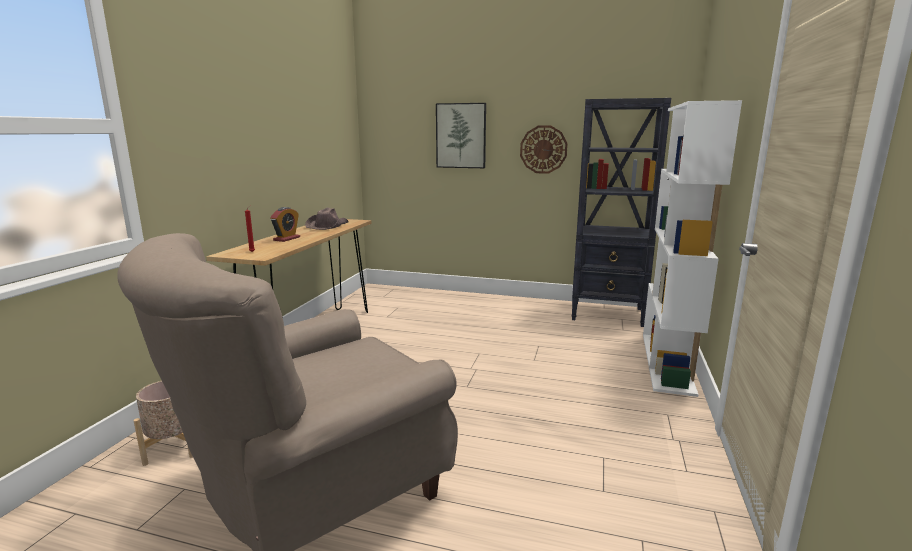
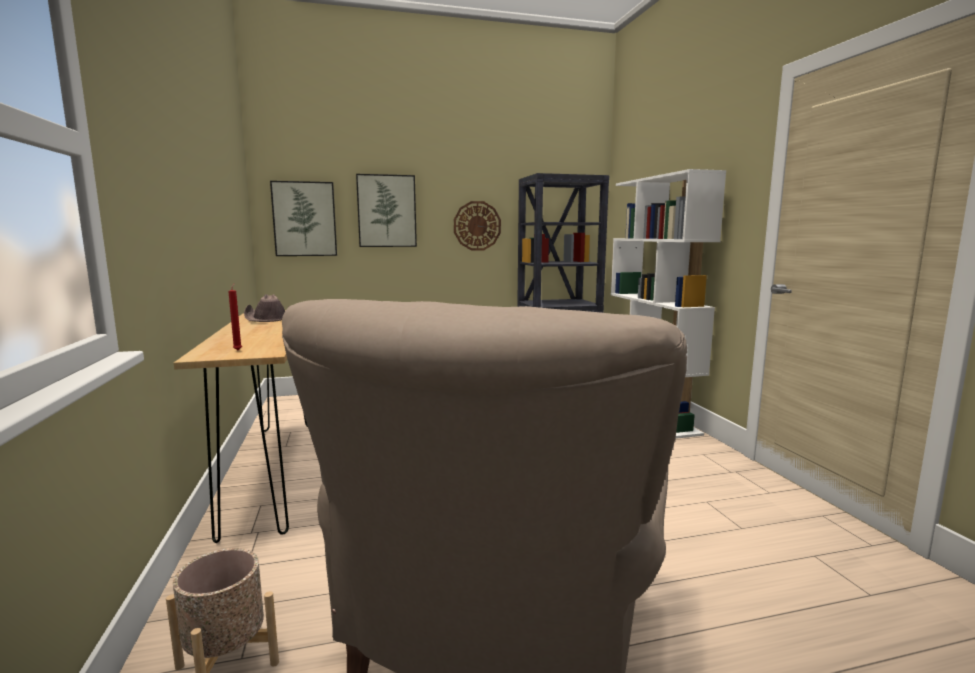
camera: 30 degrees left, 5 degrees down
alarm clock [270,207,300,242] -> none
none -> picture [270,181,337,256]

